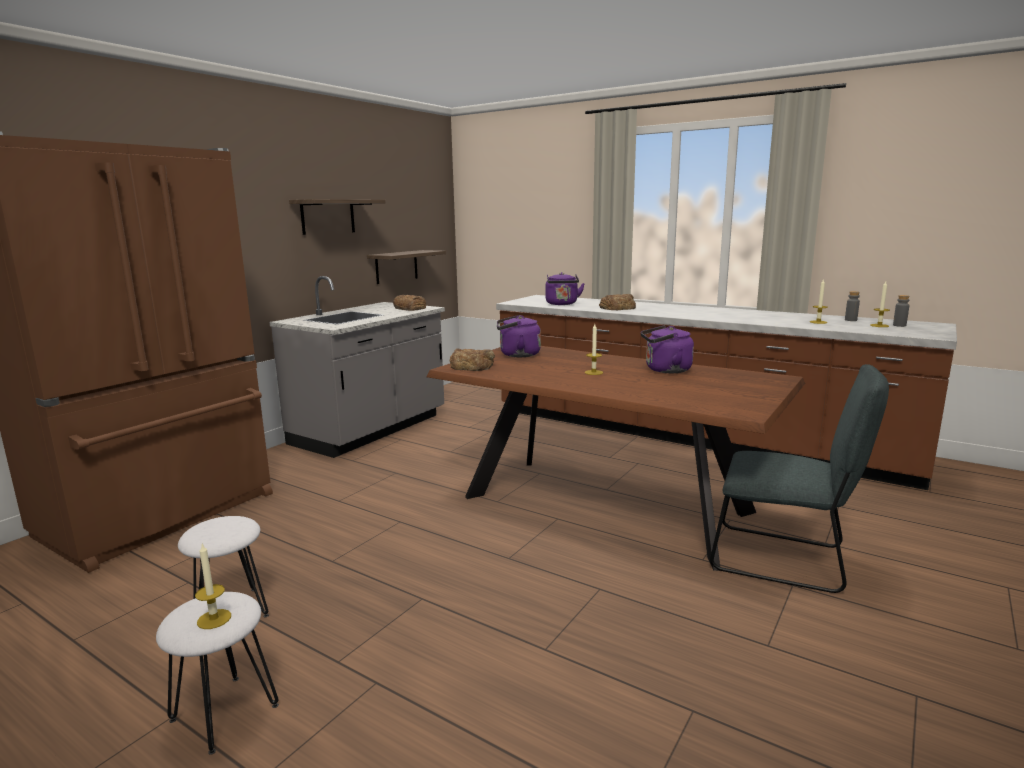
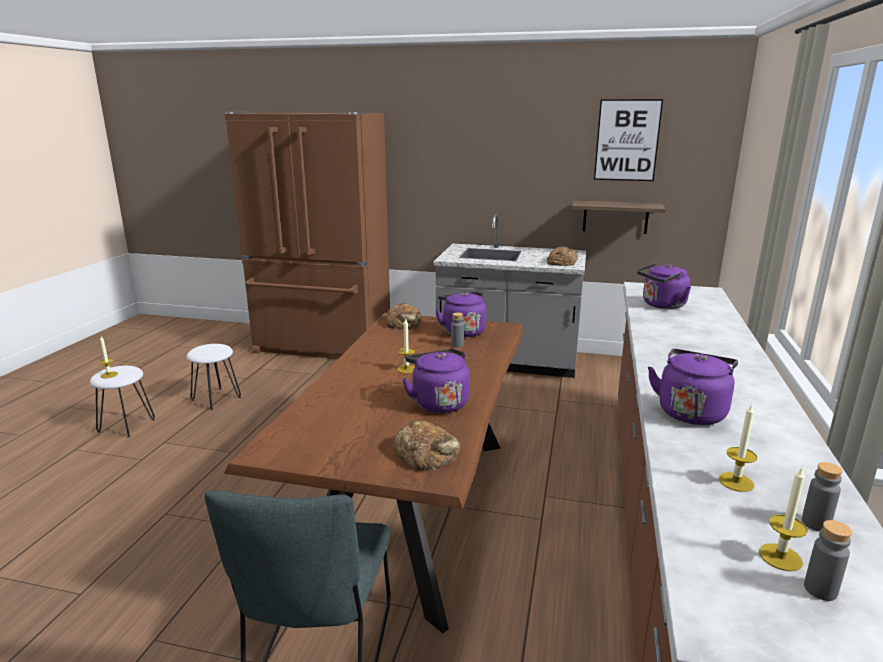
camera: 70 degrees right, 5 degrees up
shelf [289,199,385,235] -> none
bread [599,294,636,310] -> bread moved to [393,420,460,471]
none -> grey bottle [451,312,464,348]
none -> picture [594,99,663,181]
none -> purple kettle [648,349,738,425]

